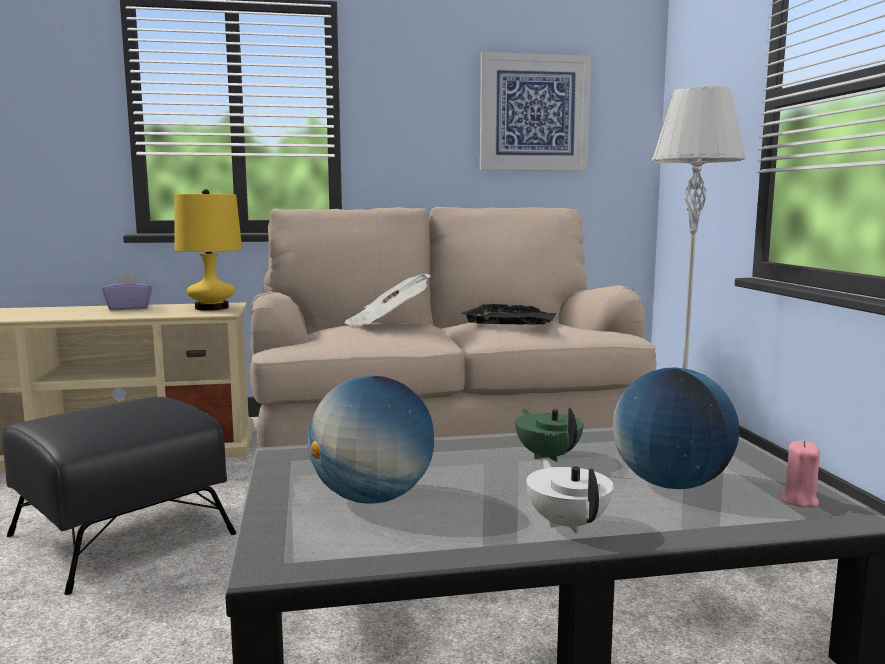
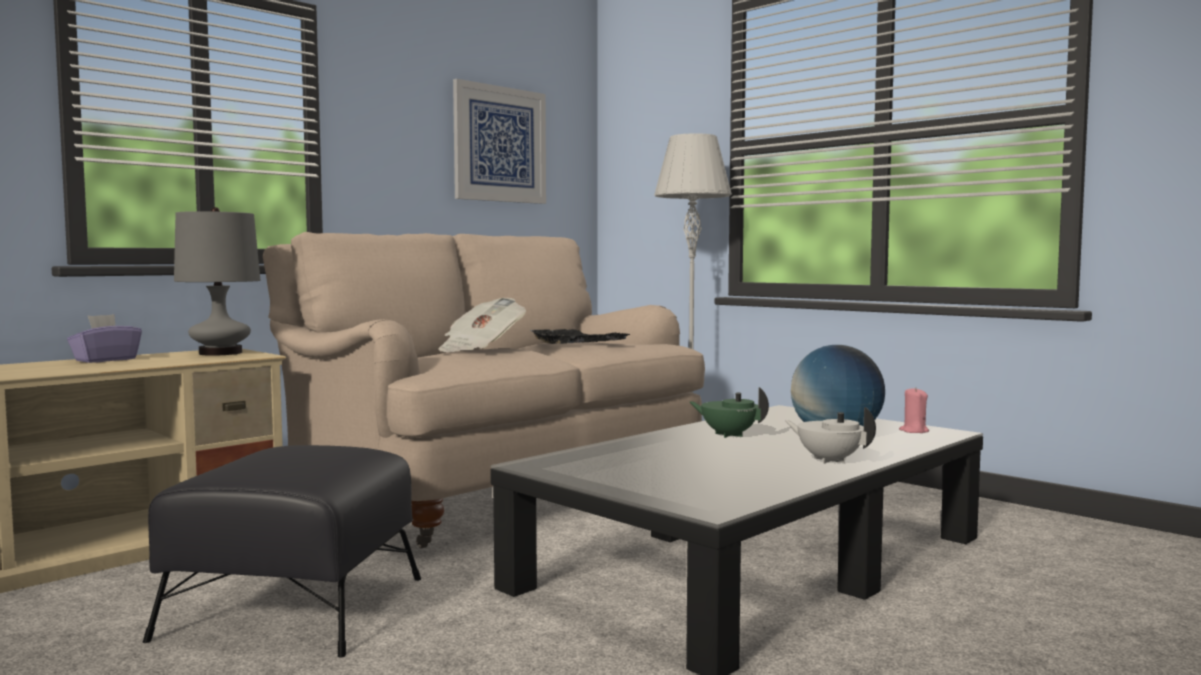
camera: 35 degrees left, 5 degrees down
yellow table lamp [174,189,242,311] -> grey table lamp [174,207,260,356]
globe [307,376,434,504] -> none

